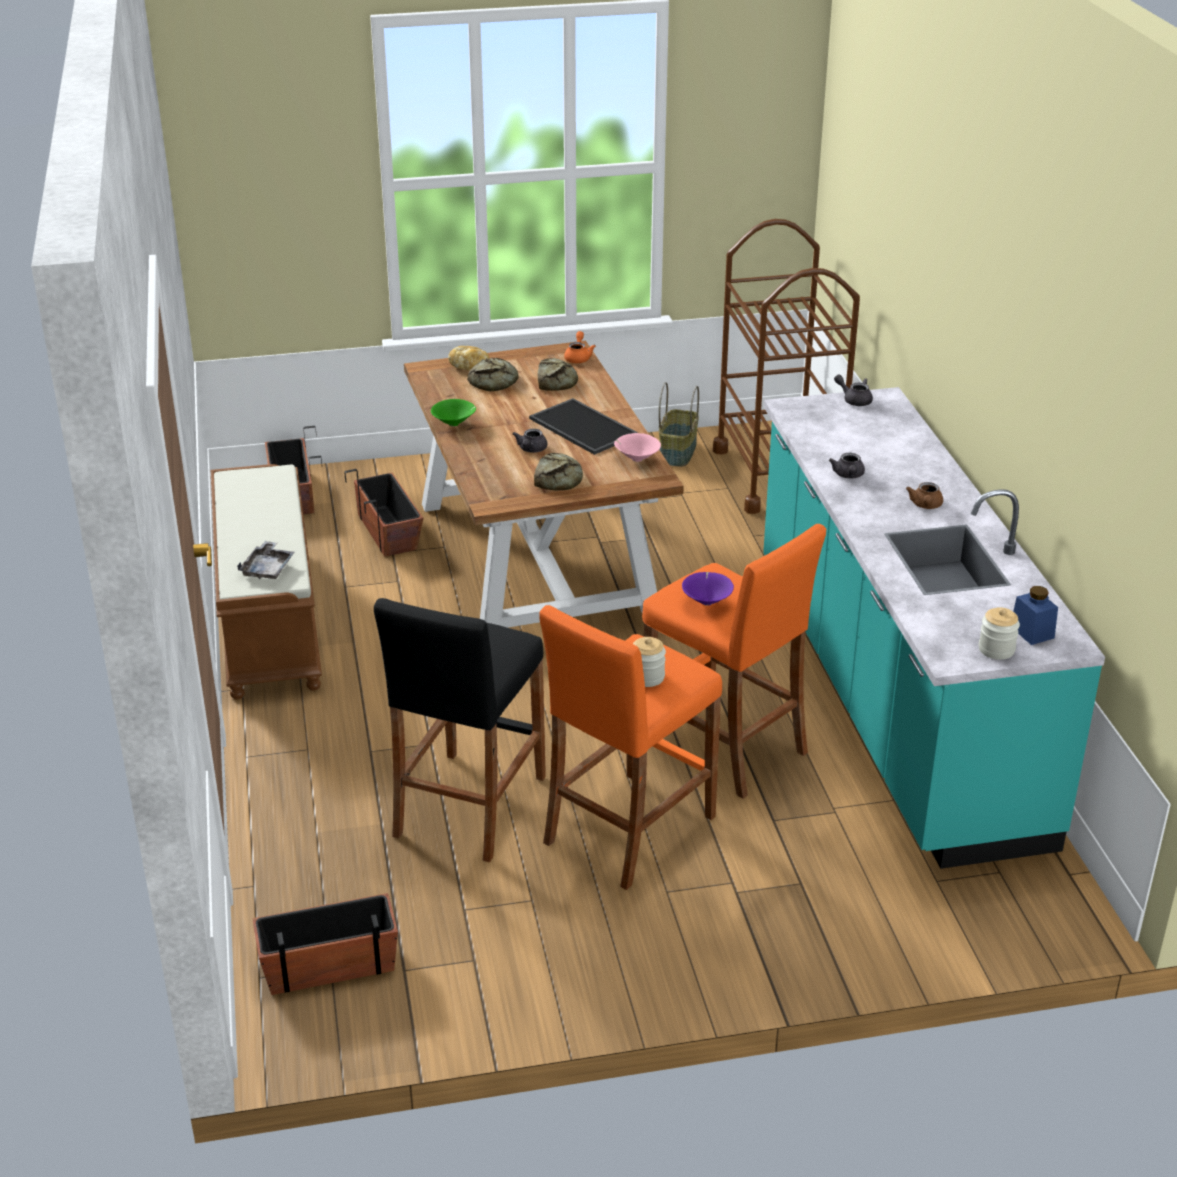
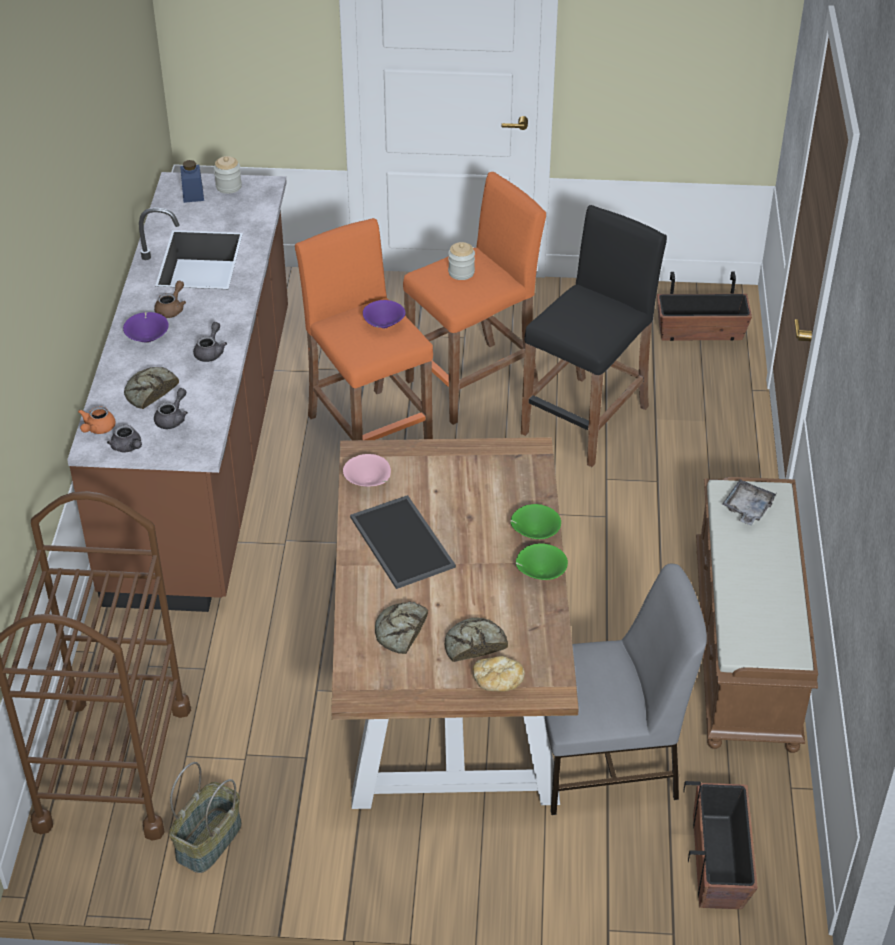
camera: 165 degrees left, 10 degrees up
planter [344,469,423,557] -> grey chair [545,564,707,815]
grey teapot [513,429,547,453] -> grey teapot moved to [154,388,188,429]
bread [534,453,583,490] -> bread moved to [124,367,179,409]
orange teapot [564,331,596,363] -> orange teapot moved to [78,406,116,434]
turquoise counter [763,387,1105,869] -> brown counter [67,172,288,612]
none -> purple bowl [123,312,169,343]
none -> green bowl [510,504,561,539]

